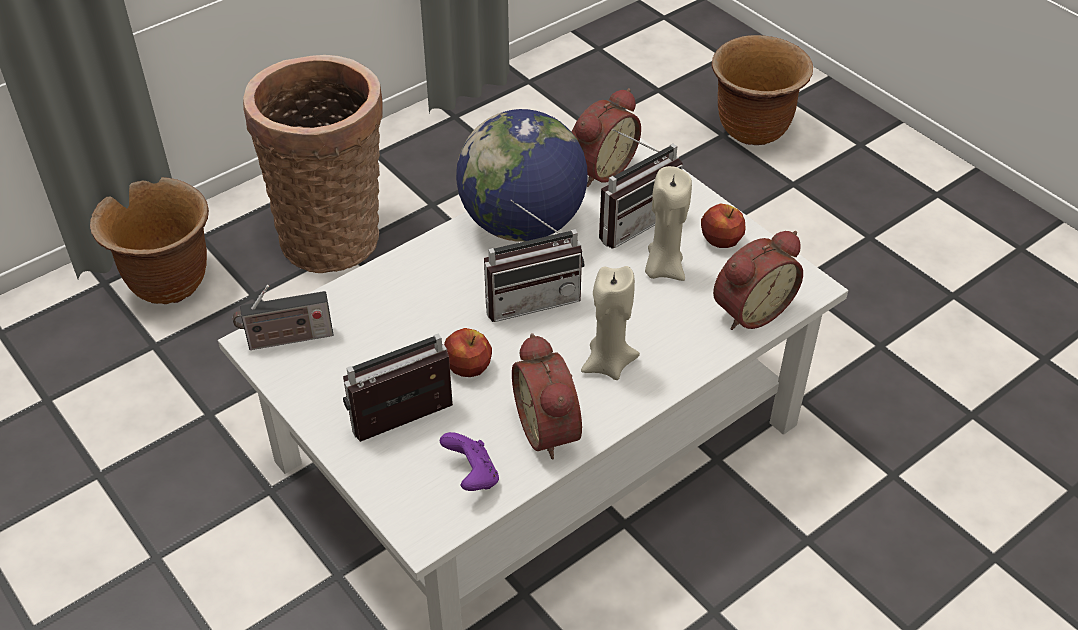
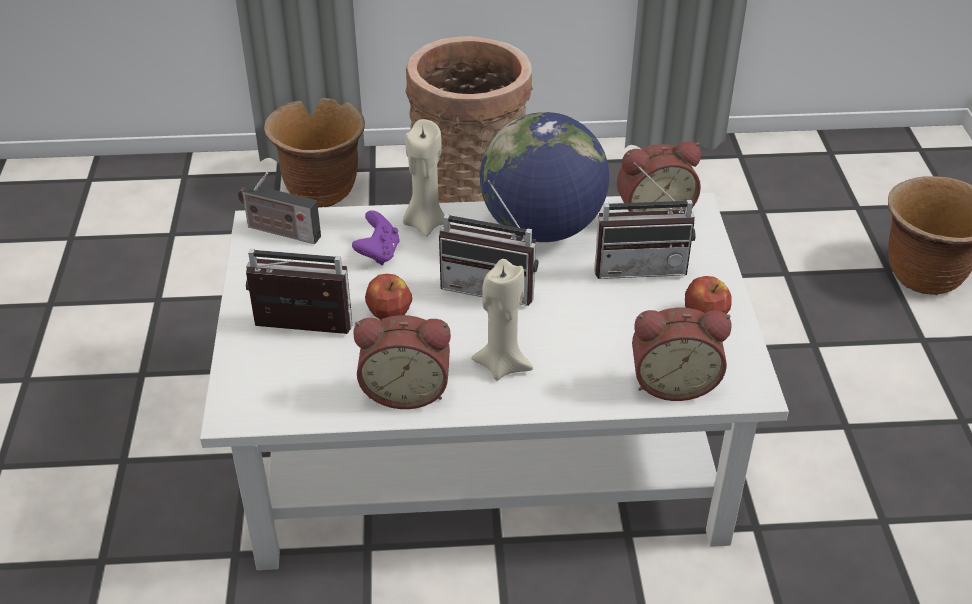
camera: 35 degrees right, 5 degrees down
purple game controller [440,432,499,491] -> purple game controller moved to [352,210,400,265]
alarm clock [512,333,582,459] -> alarm clock turned 105 degrees counterclockwise [353,315,451,409]
beige candle [645,166,692,281] -> beige candle moved to [403,119,444,236]

